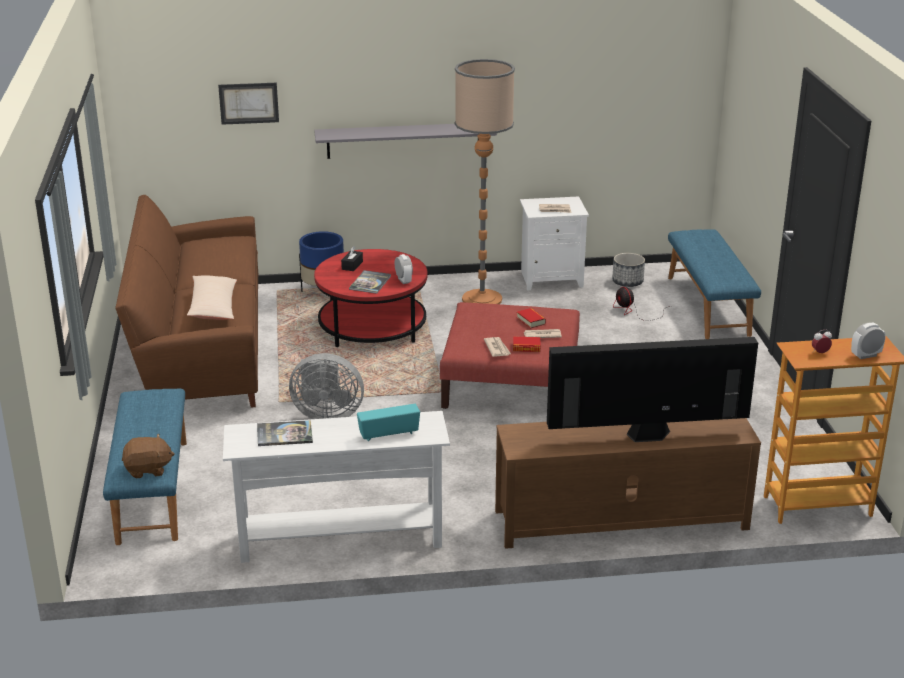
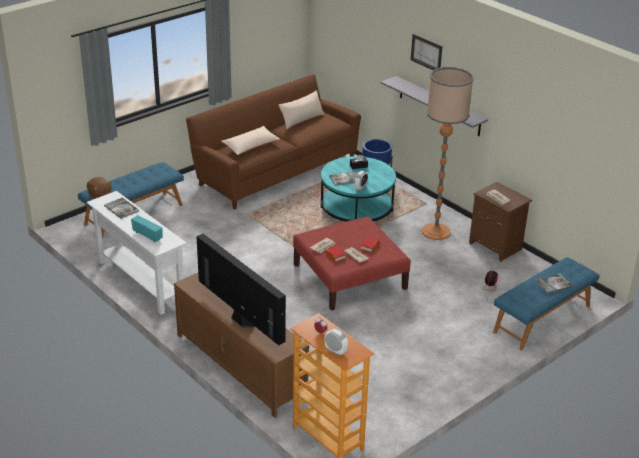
camera: 55 degrees right, 5 degrees up
picture [218,83,279,125] -> picture moved to [411,34,442,70]
grey fan [289,353,364,419] -> none
red coffee table [314,249,427,347] -> turquoise coffee table [321,156,396,221]
white nightstand [520,196,589,291] -> brown nightstand [469,182,532,262]
planter [612,253,645,287] -> none
none -> beige pillow [278,90,325,130]
none -> book [534,274,573,294]

